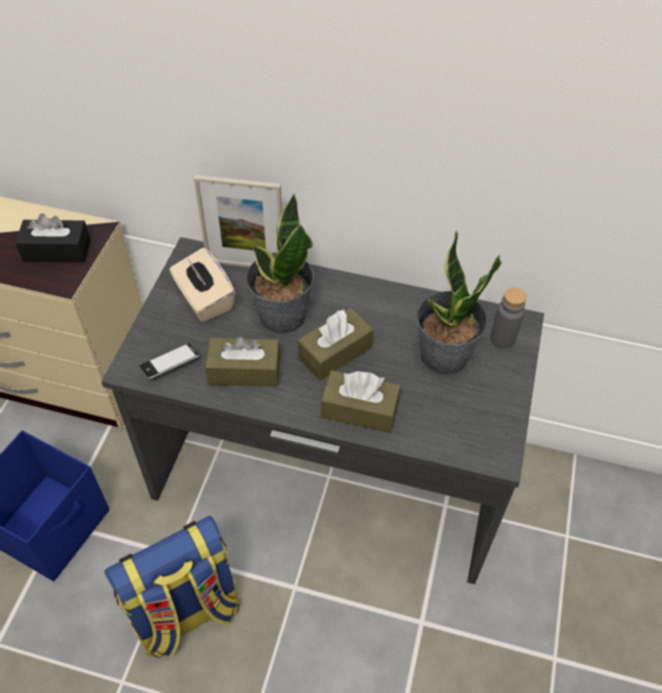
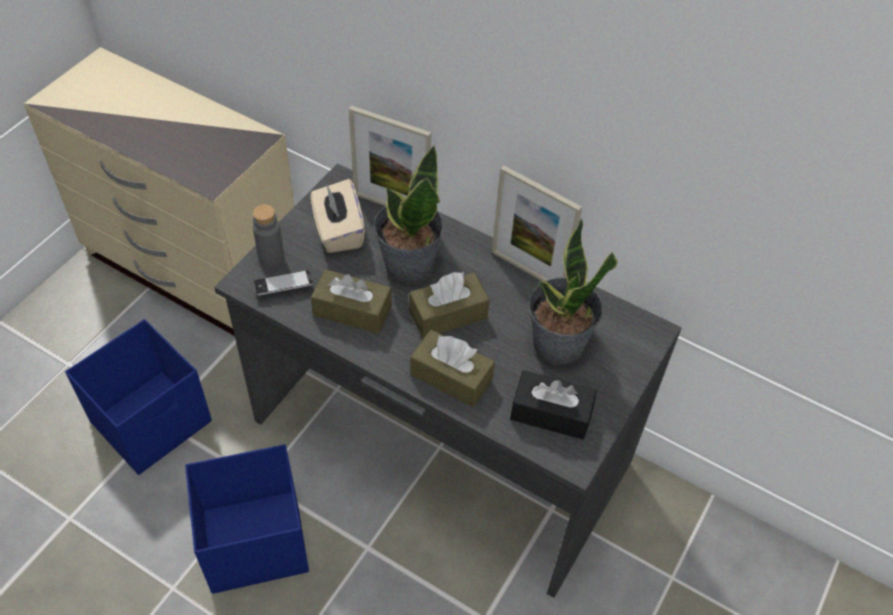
camera: 15 degrees right, 0 degrees up
black tissue box [15,213,91,263] -> black tissue box moved to [510,370,597,440]
backpack [104,516,240,658] -> blue storage box [185,444,309,594]
grey bottle [490,288,526,348] -> grey bottle moved to [253,204,284,267]
none -> picture frame [492,165,582,281]

